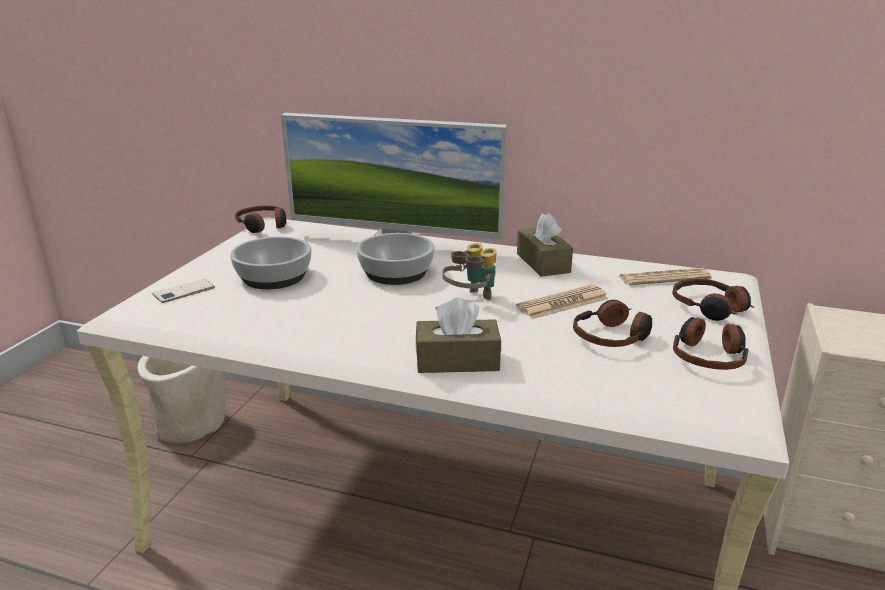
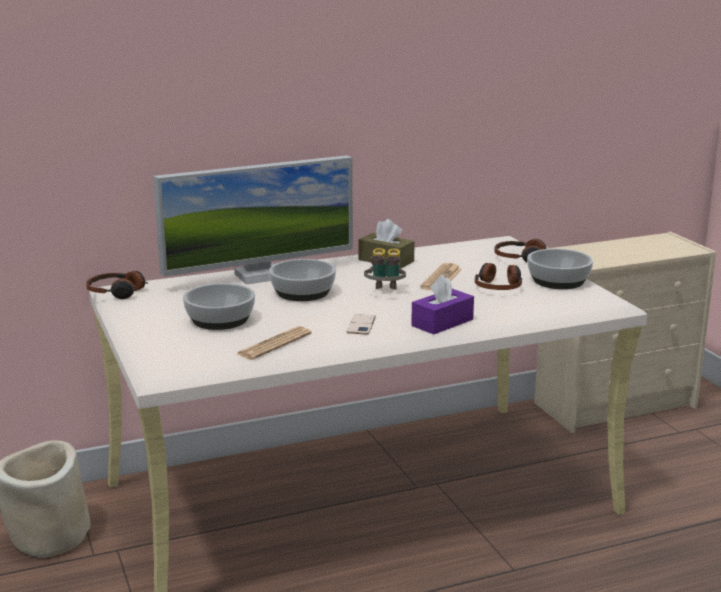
camera: 40 degrees left, 5 degrees down
phone [153,279,215,303] -> phone moved to [347,314,376,335]
brown tissue box [416,297,501,373] -> purple tissue box [411,275,474,335]
newspaper [619,268,712,285] -> newspaper moved to [237,326,312,360]
headphones [673,317,749,370] -> bowl [527,249,593,289]

